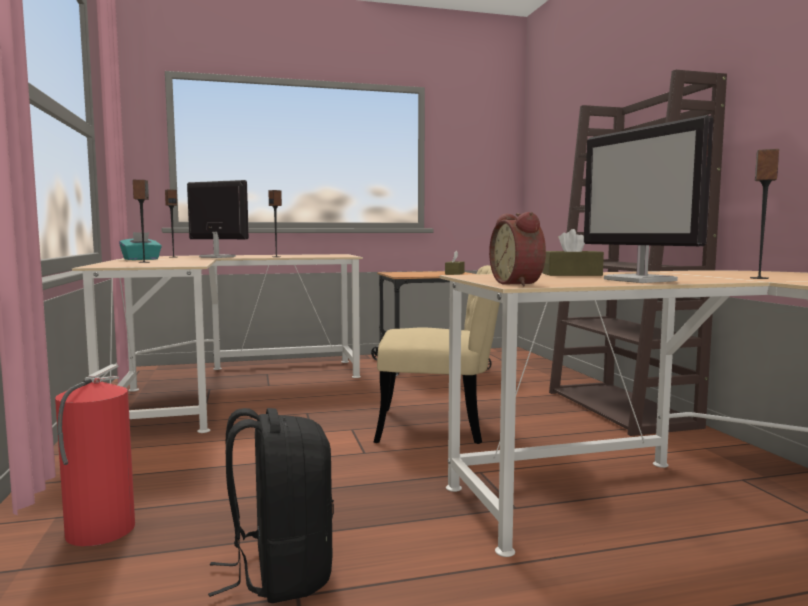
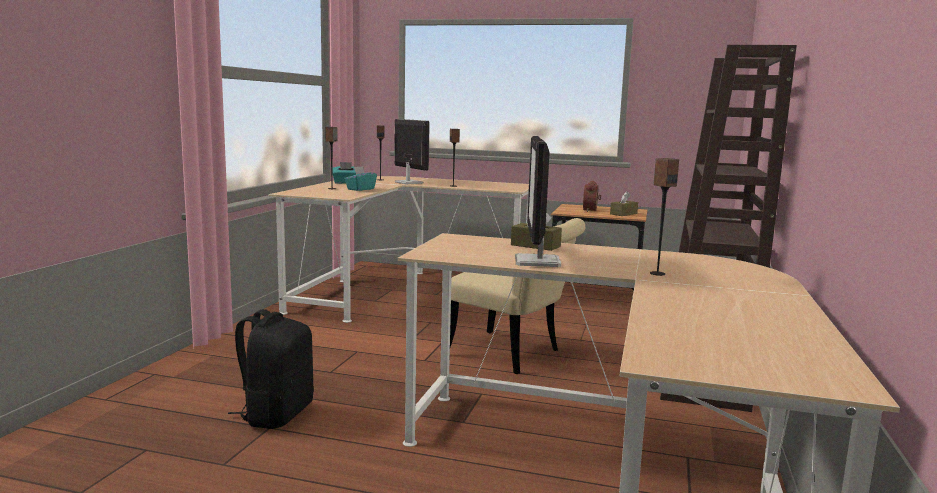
camera: 30 degrees right, 5 degrees up
fire extinguisher [55,364,135,546] -> none
alarm clock [489,212,546,287] -> alarm clock moved to [583,181,601,212]
none -> turquoise tissue box [344,166,377,191]

